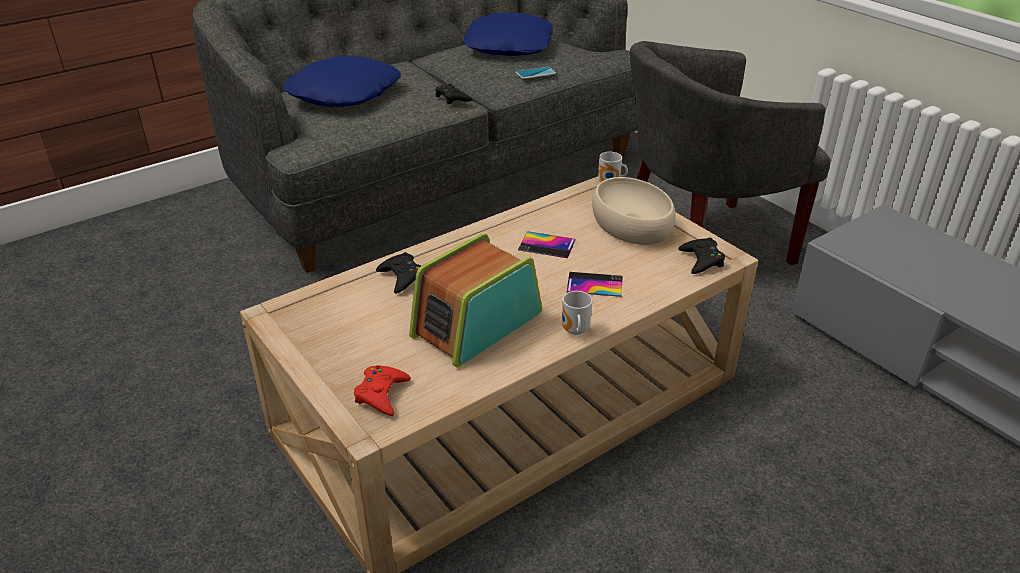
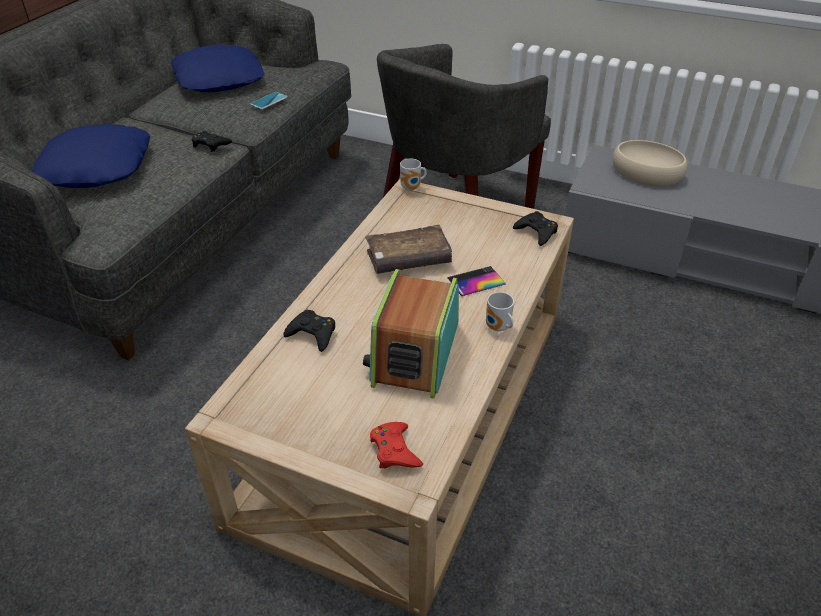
camera: 30 degrees left, 5 degrees up
phone [518,231,576,258] -> brown book [365,225,452,274]
beige bowl [592,177,676,245] -> beige bowl moved to [613,140,687,187]

